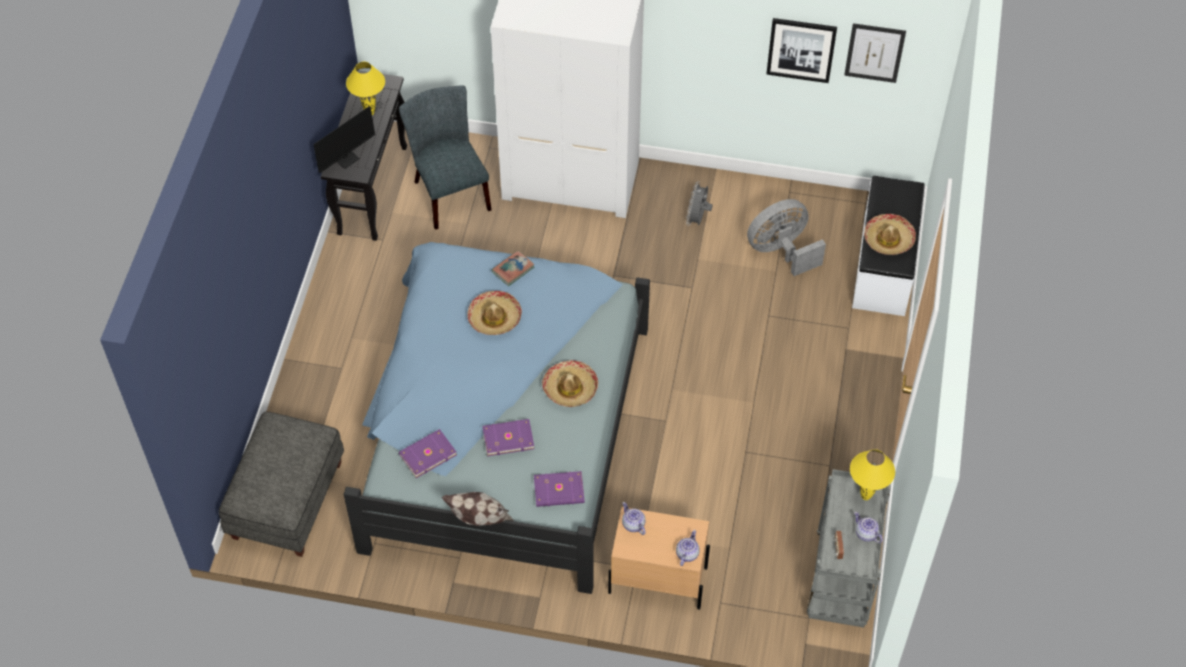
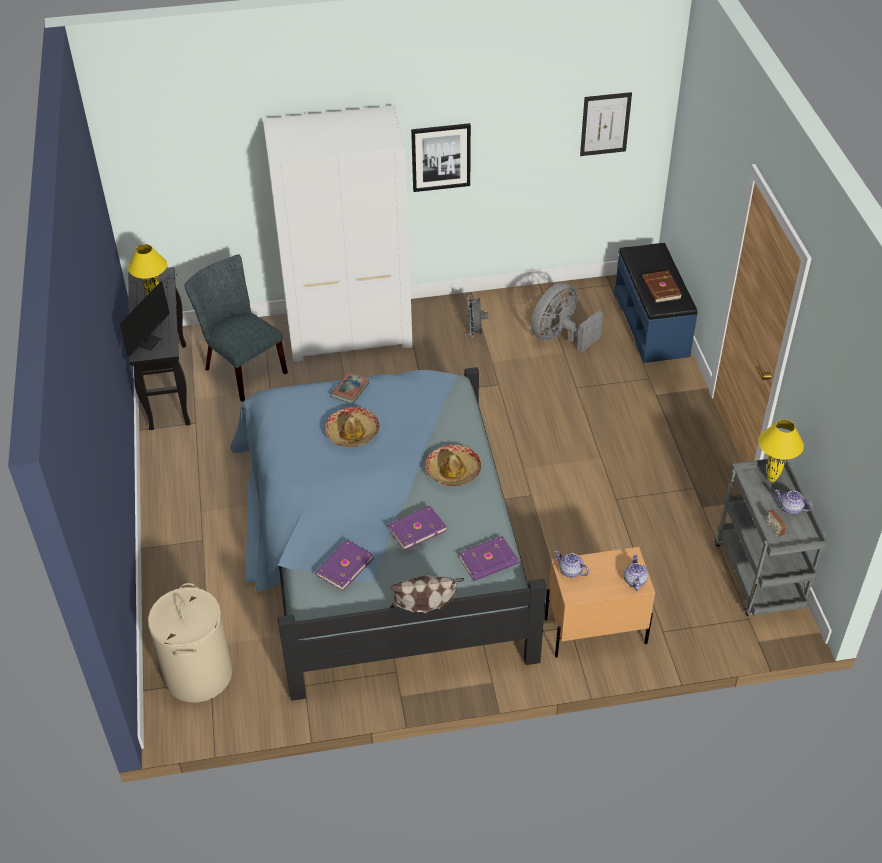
camera: 20 degrees left, 10 degrees down
grey ottoman [219,412,344,557] -> beige laundry basket [148,583,232,703]
picture [767,18,837,83] -> picture moved to [411,123,471,192]
white bench [852,176,925,316] -> blue bench [614,243,698,363]
hat [864,214,916,255] -> brown book [642,270,682,303]

